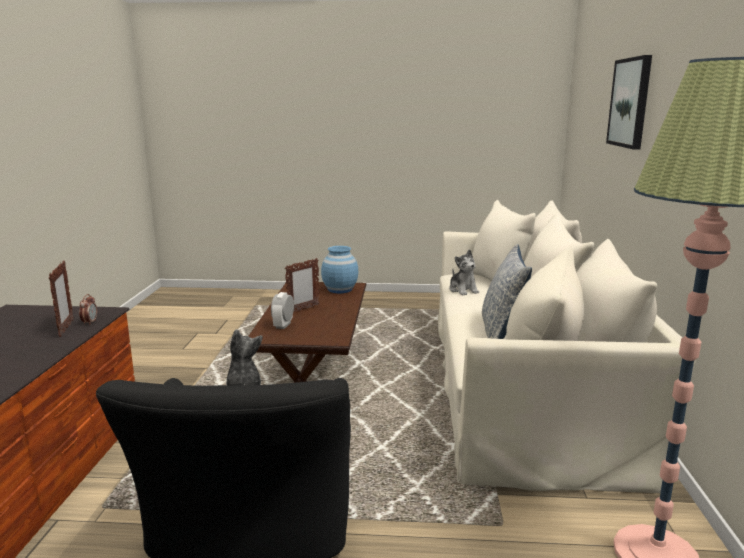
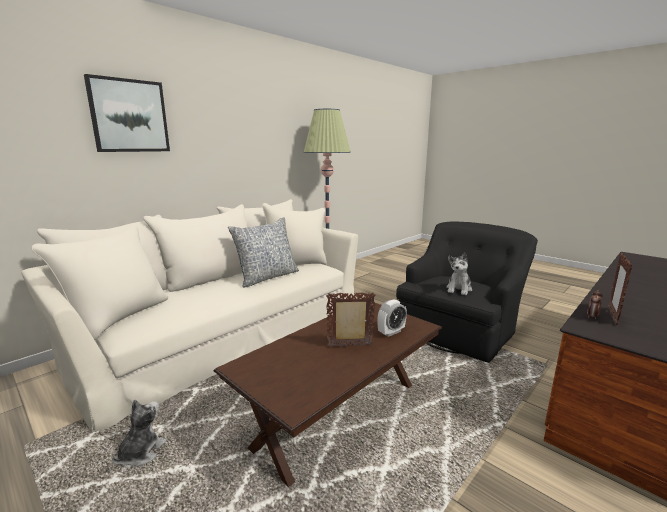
camera: 140 degrees left, 0 degrees up
blue vase [321,246,358,293] -> none
plush toy [449,249,479,295] -> plush toy moved to [112,399,166,467]

